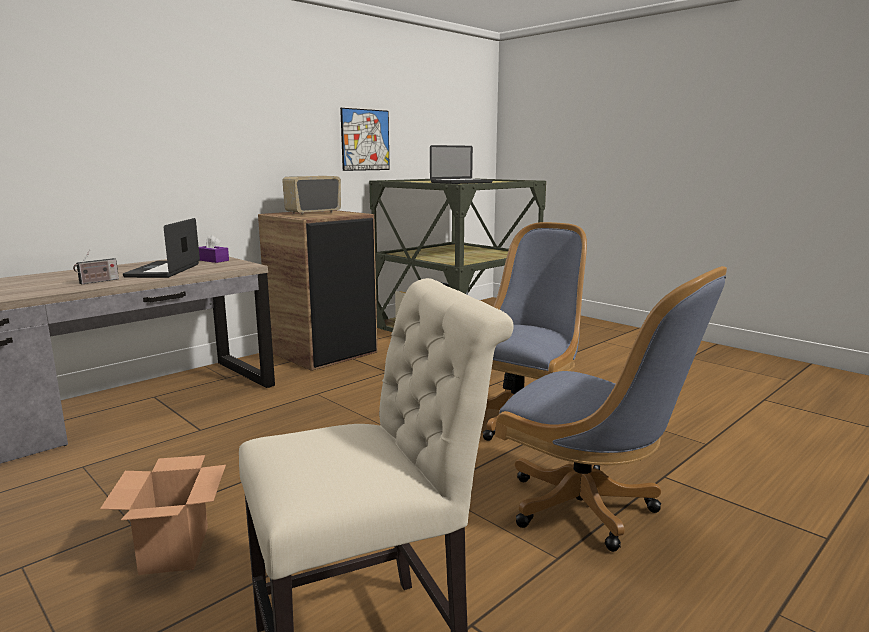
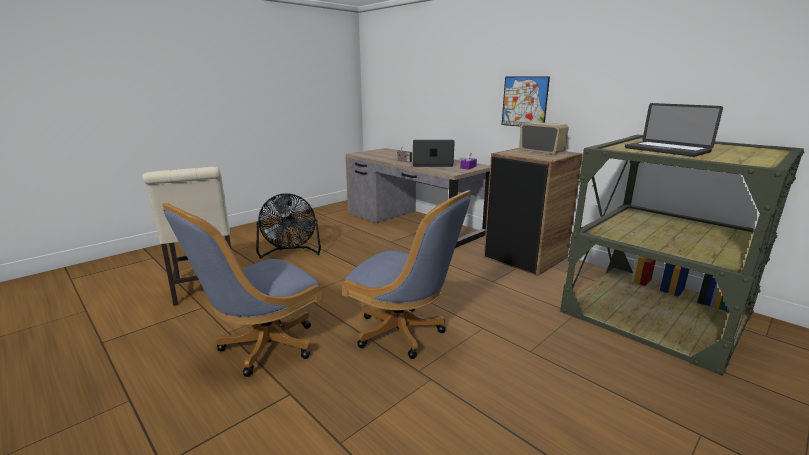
camera: 90 degrees right, 5 degrees up
cardboard box [100,455,226,575] -> black fan [256,193,321,259]
picture [340,108,390,171] -> picture moved to [502,76,550,127]

